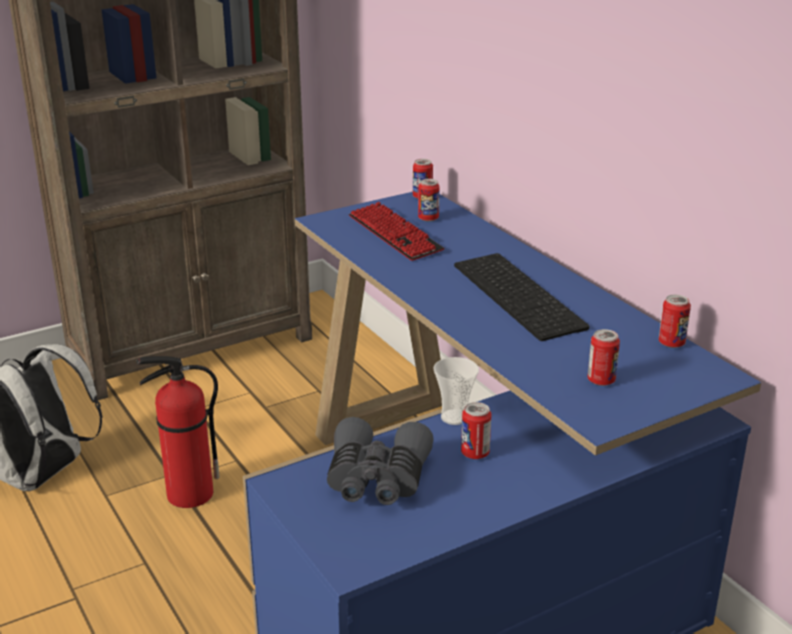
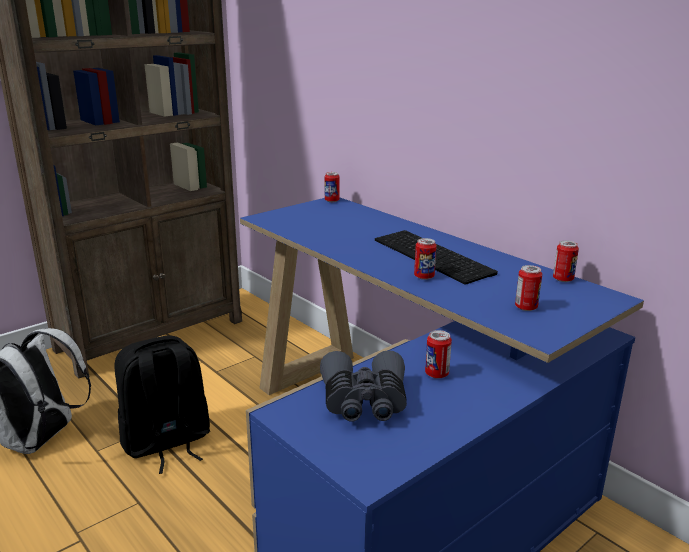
camera: 10 degrees left, 5 degrees down
fire extinguisher [136,356,220,508] -> black backpack [115,335,210,474]
keyboard [349,202,444,261] -> none
can [418,179,440,222] -> can moved to [414,238,437,280]
cup [433,357,479,425] -> none

